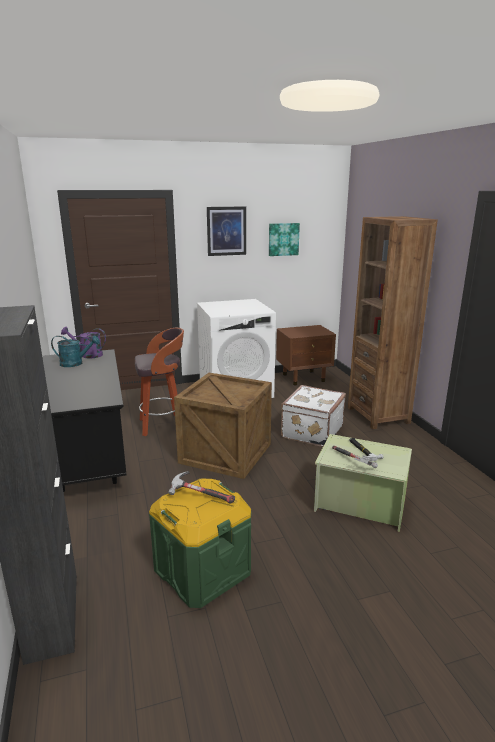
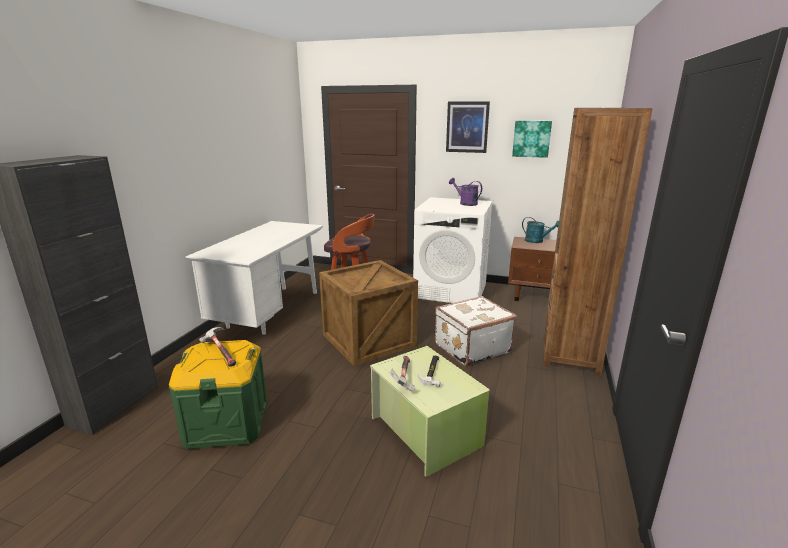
camera: 35 degrees right, 0 degrees up
black desk [43,349,127,492] -> white desk [186,221,323,335]
turquoise watering can [51,336,100,367] -> turquoise watering can moved to [522,217,559,243]
purple watering can [61,327,106,358] -> purple watering can moved to [449,178,482,206]

